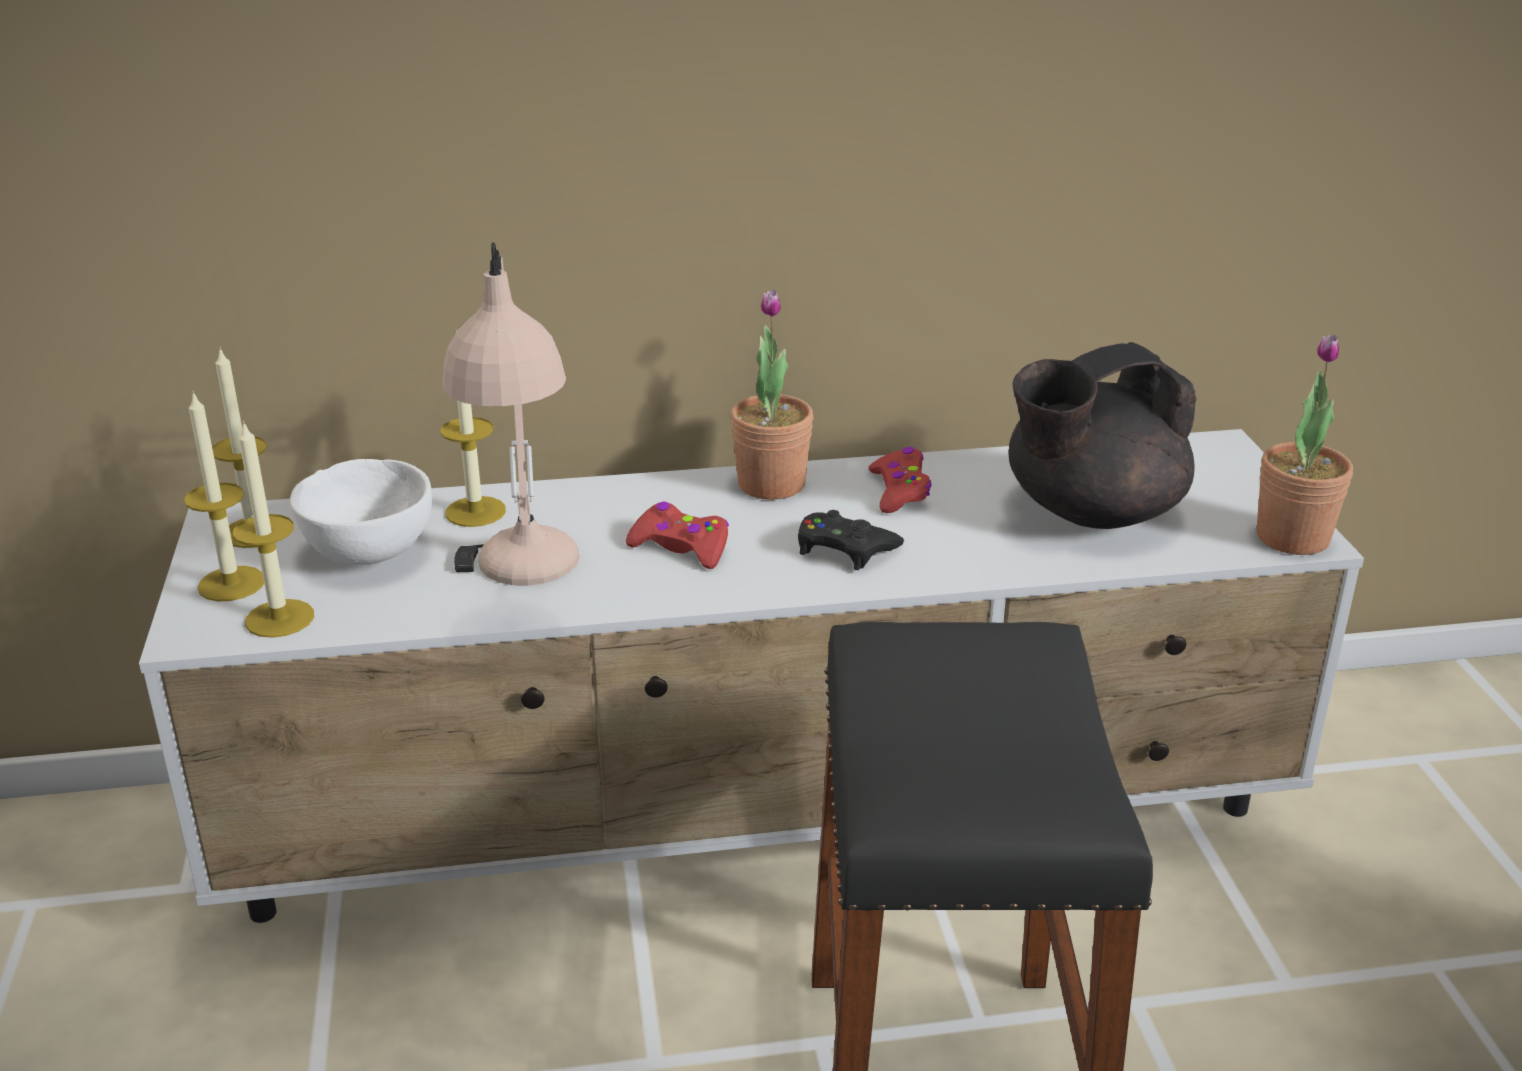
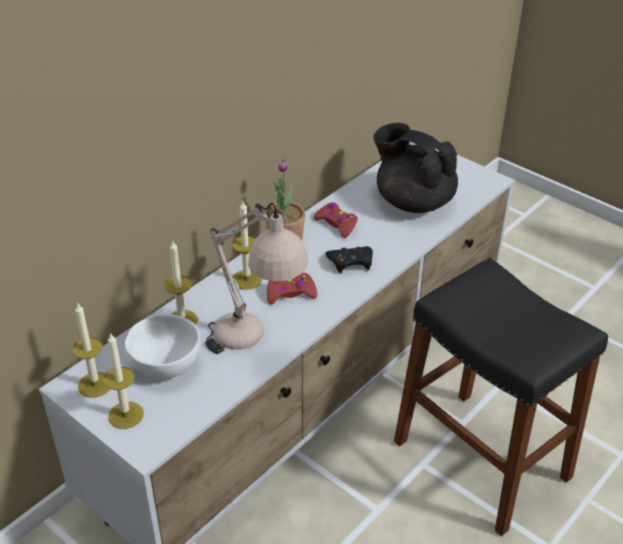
camera: 40 degrees left, 10 degrees up
candle [233,421,314,638] -> candle moved to [232,201,262,290]
black teapot [1009,342,1197,529] -> black teapot turned 105 degrees clockwise [373,123,458,213]
potted plant [1256,335,1353,555] -> none

